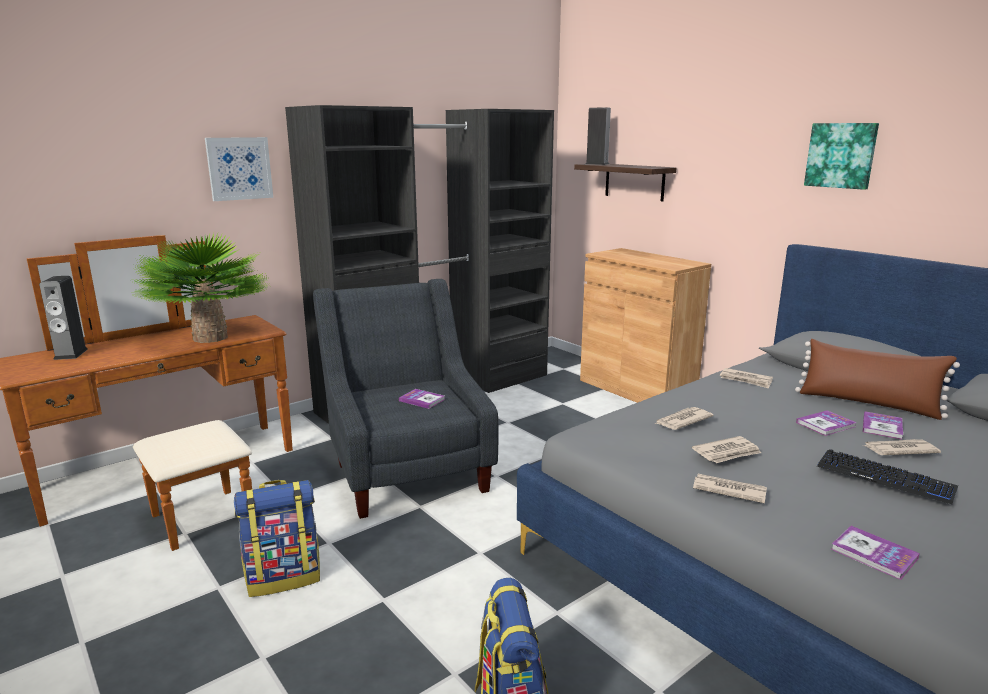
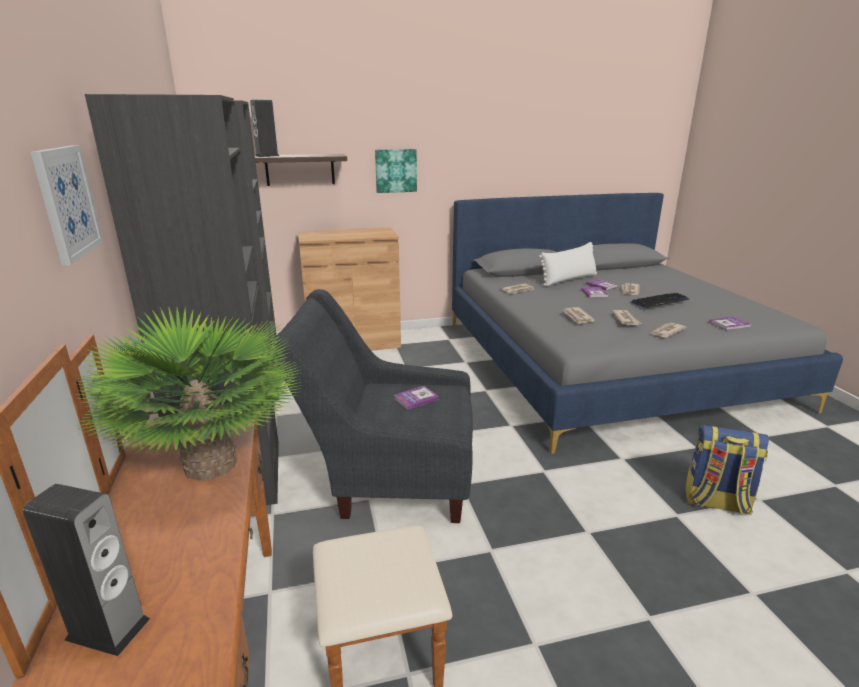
camera: 65 degrees left, 5 degrees up
backpack [234,480,320,597] -> none
brown pillow [795,339,960,420] -> white pillow [539,242,597,286]
picture [804,123,879,190] -> picture moved to [375,149,417,193]

